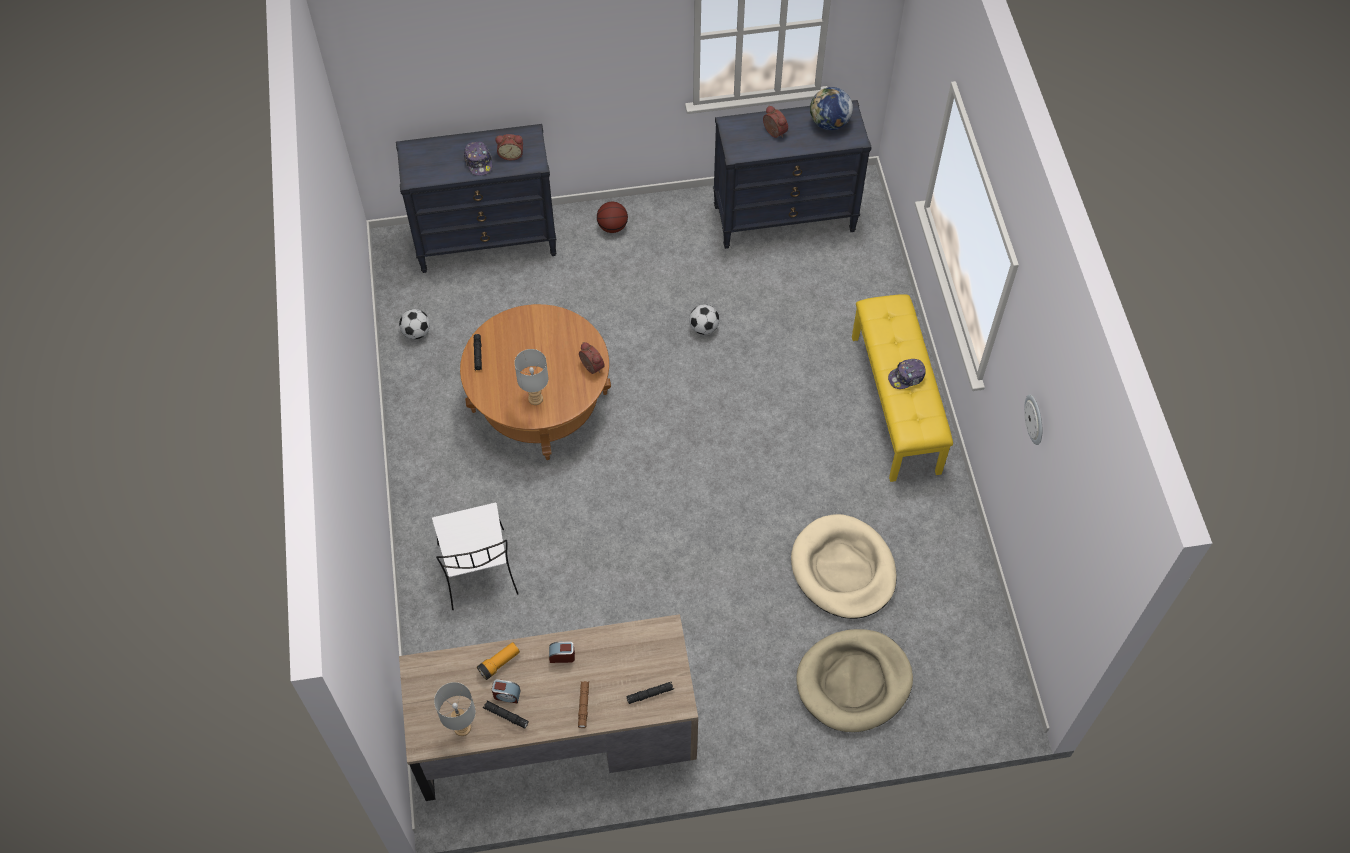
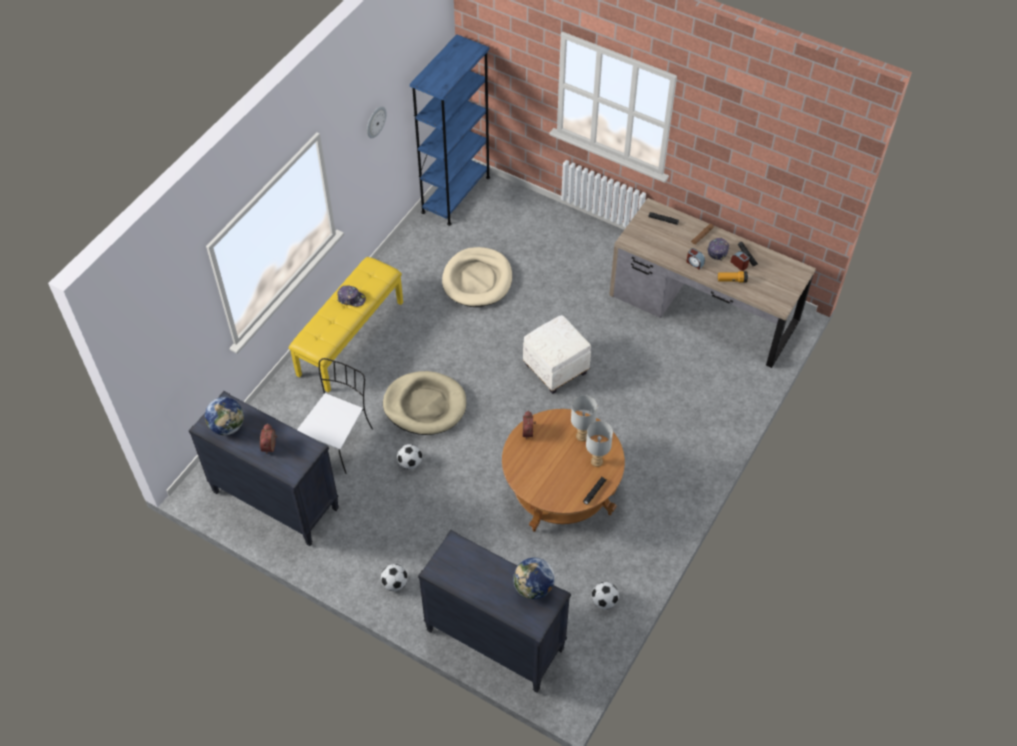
camera: 140 degrees left, 5 degrees down
white chair [432,503,519,610] -> white chair moved to [297,358,373,474]
grey table lamp [434,682,476,736] -> grey table lamp moved to [586,421,613,467]
cap [464,142,492,176] -> cap moved to [707,238,729,261]
alarm clock [495,134,523,160] -> none
basketball [597,202,628,233] -> football [381,564,408,591]
beige dog bed [796,629,913,732] -> beige dog bed moved to [383,371,466,435]
none -> blue bookcase [410,34,490,226]
none -> globe [513,558,555,599]
none -> white ottoman [523,315,591,394]

